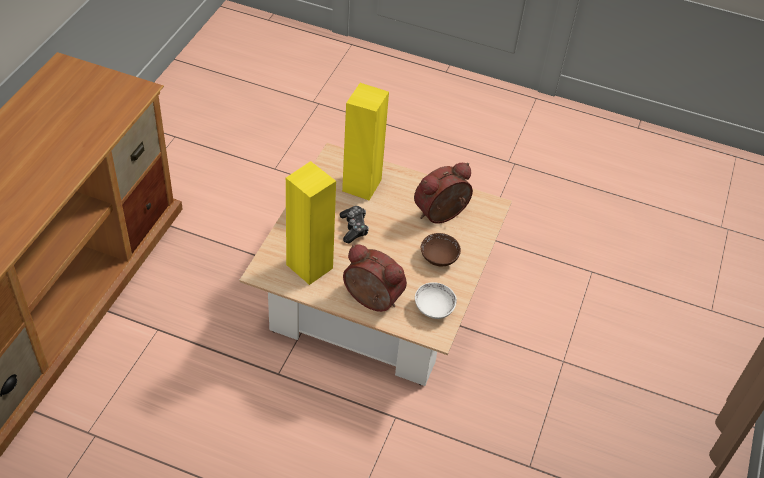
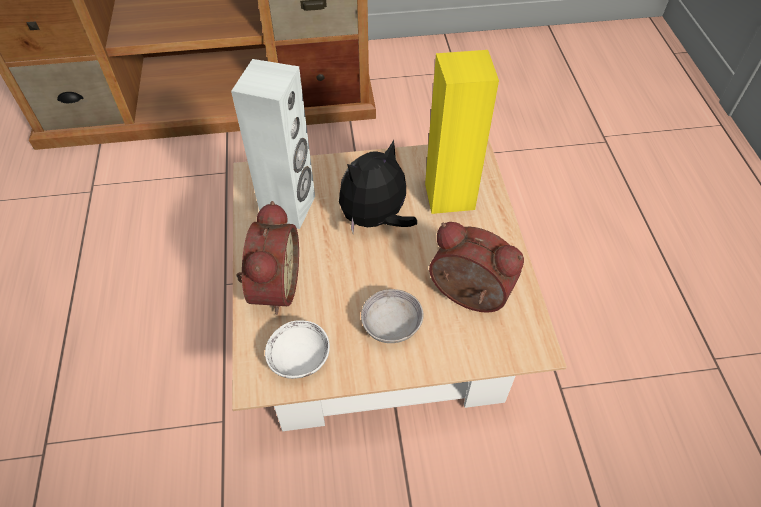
camera: 65 degrees right, 5 degrees up
yellow speaker [286,161,336,285] -> white speaker [231,59,315,229]
game controller [340,206,369,243] -> plush toy [339,140,417,235]
brown bowl [421,233,461,266] -> grey bowl [361,289,424,343]

